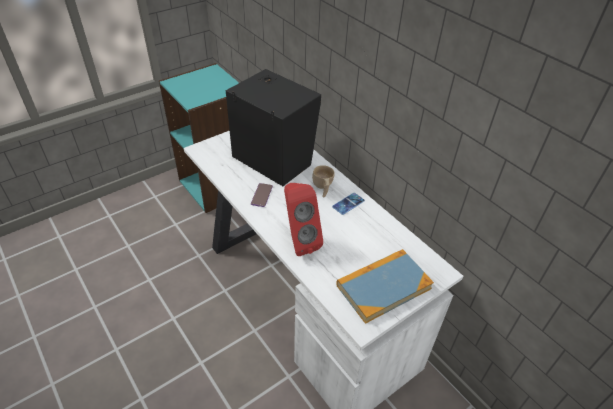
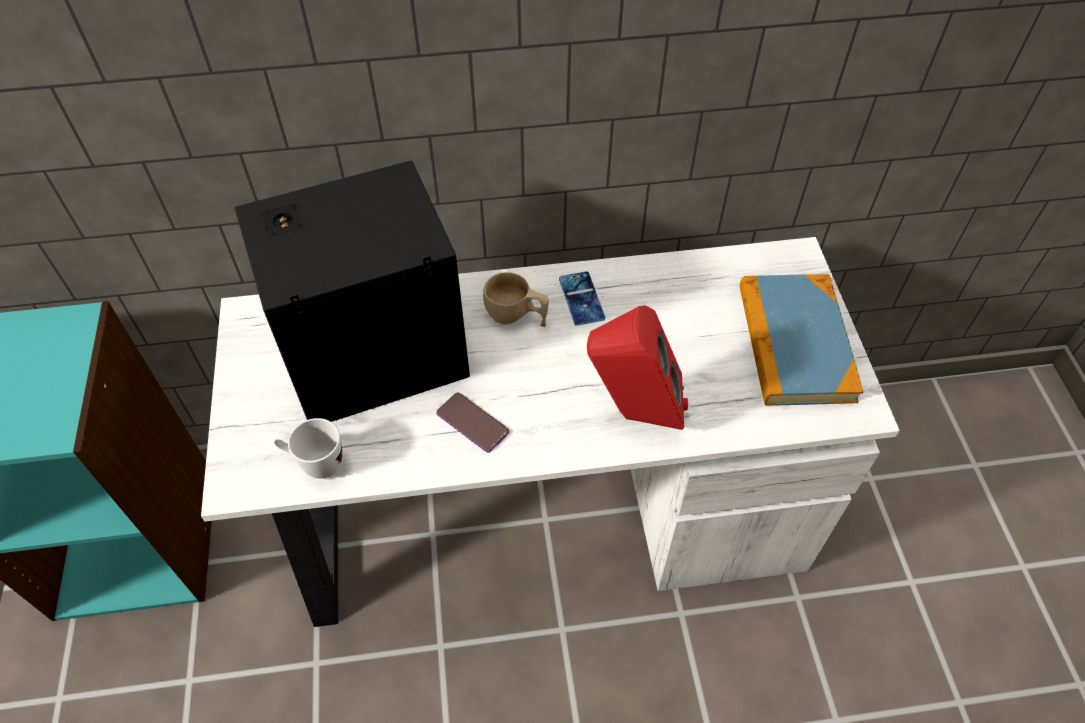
camera: 60 degrees left, 10 degrees up
none -> white mug [274,418,343,479]

